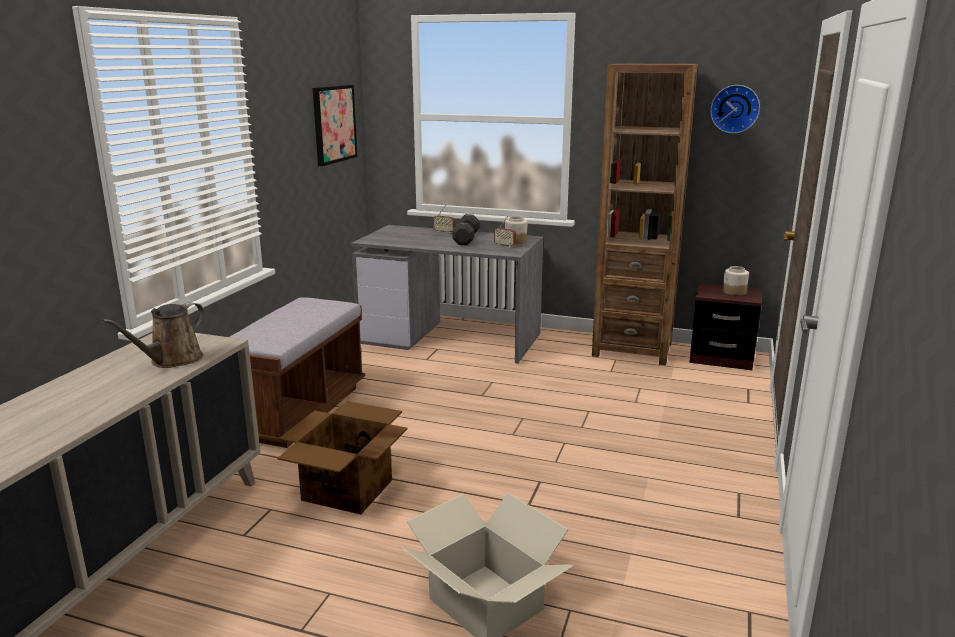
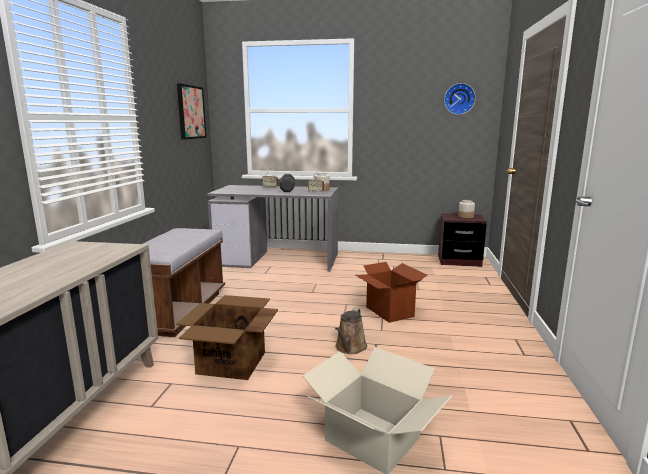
camera: 10 degrees left, 5 degrees down
brown watering can [102,302,204,368] -> brown watering can moved to [335,308,367,354]
brown bookcase [592,64,698,365] -> none
none -> cardboard box [355,262,427,323]

